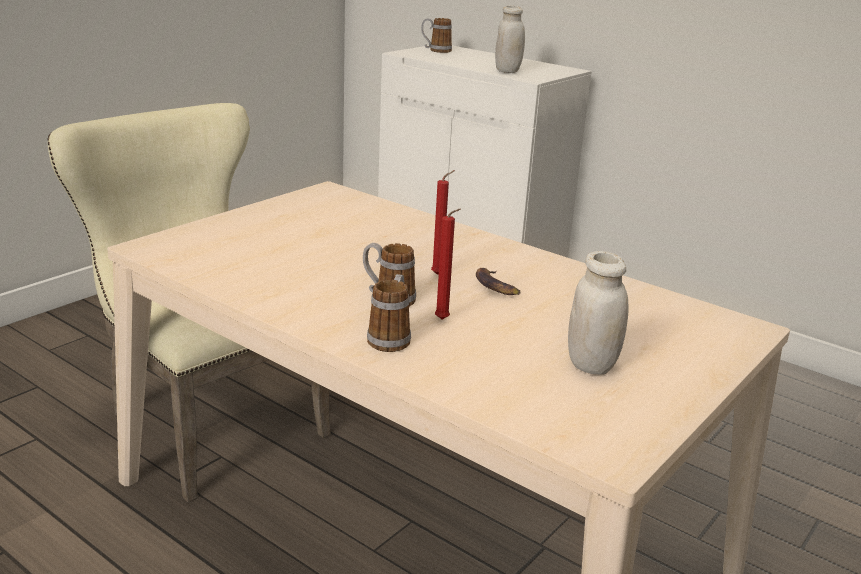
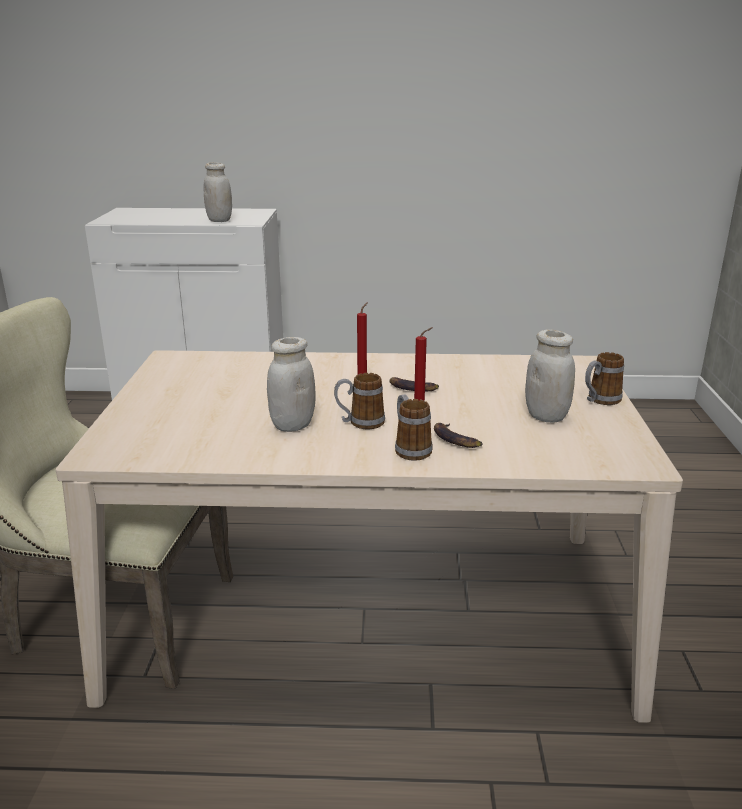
camera: 35 degrees left, 0 degrees up
mug [421,18,452,53] -> mug moved to [585,352,624,405]
none -> white jar [267,337,316,432]
none -> banana [434,423,483,448]

